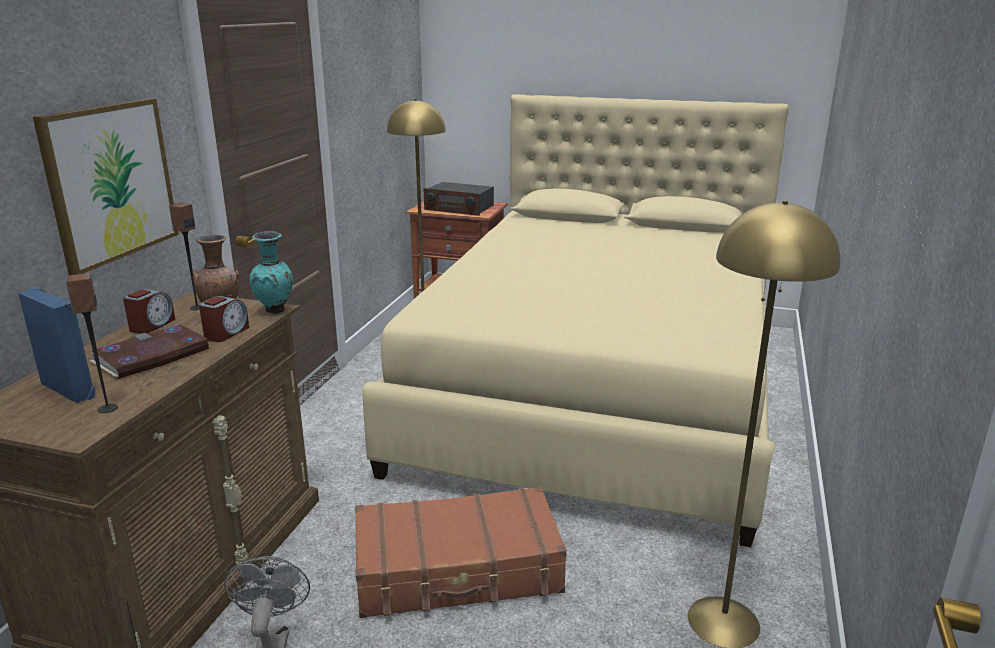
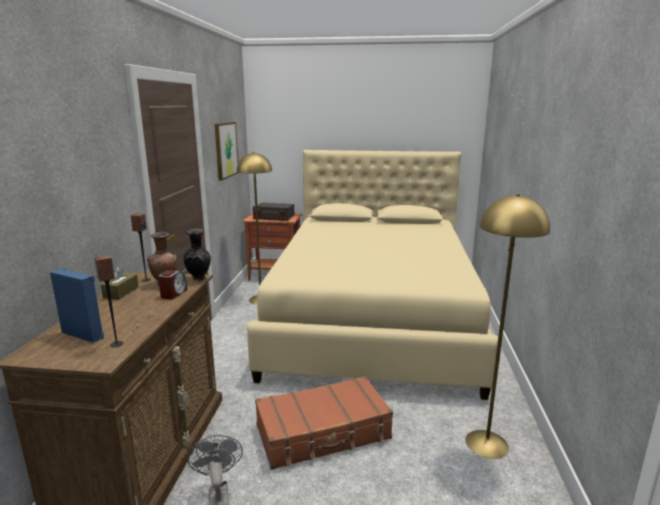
camera: 10 degrees left, 5 degrees down
picture [33,98,179,275] -> picture moved to [215,122,238,181]
book [90,325,209,379] -> none
alarm clock [123,289,175,334] -> brown tissue box [101,266,139,300]
turquoise vase [250,231,293,314] -> black vase [183,229,211,281]

